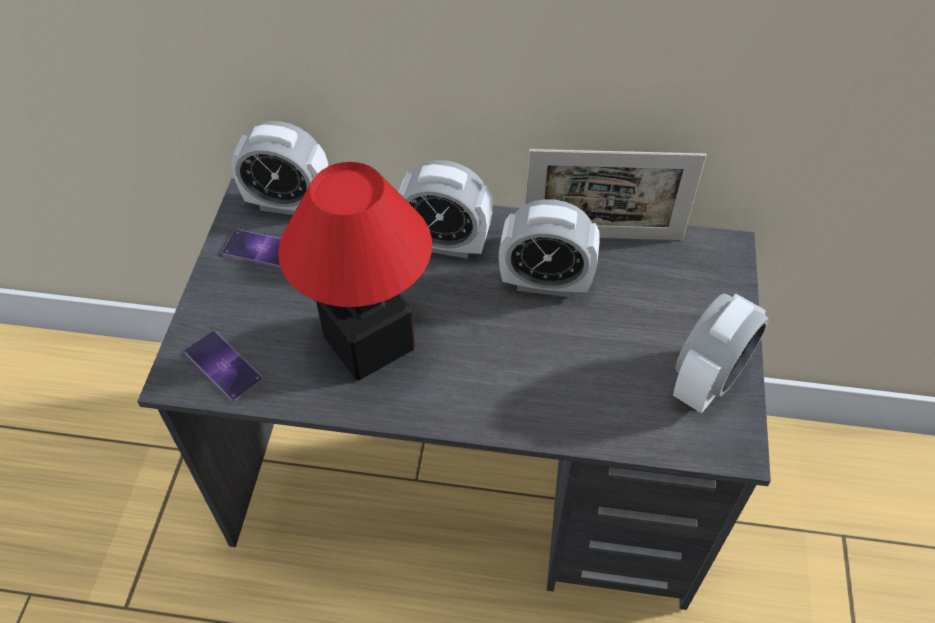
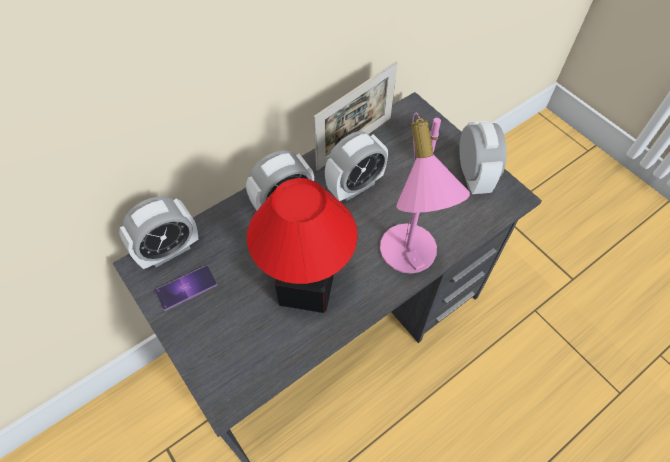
camera: 45 degrees left, 5 degrees up
phone [185,331,263,401] -> none
none -> pink table lamp [380,113,470,274]

